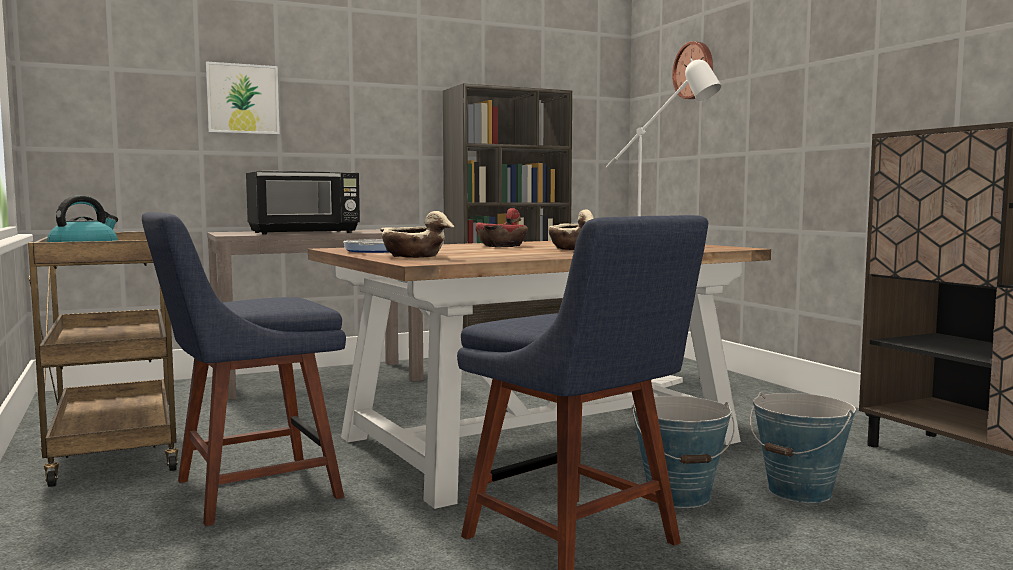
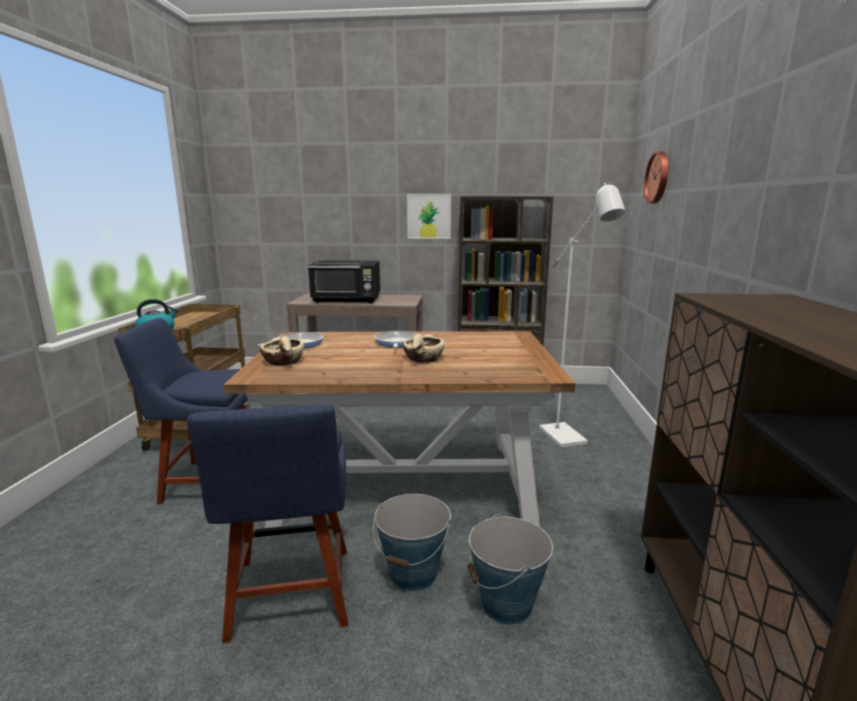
camera: 30 degrees right, 10 degrees up
picture [206,61,280,134] -> picture moved to [407,194,451,239]
red bowl [475,208,528,247] -> frying pan [374,331,417,348]

